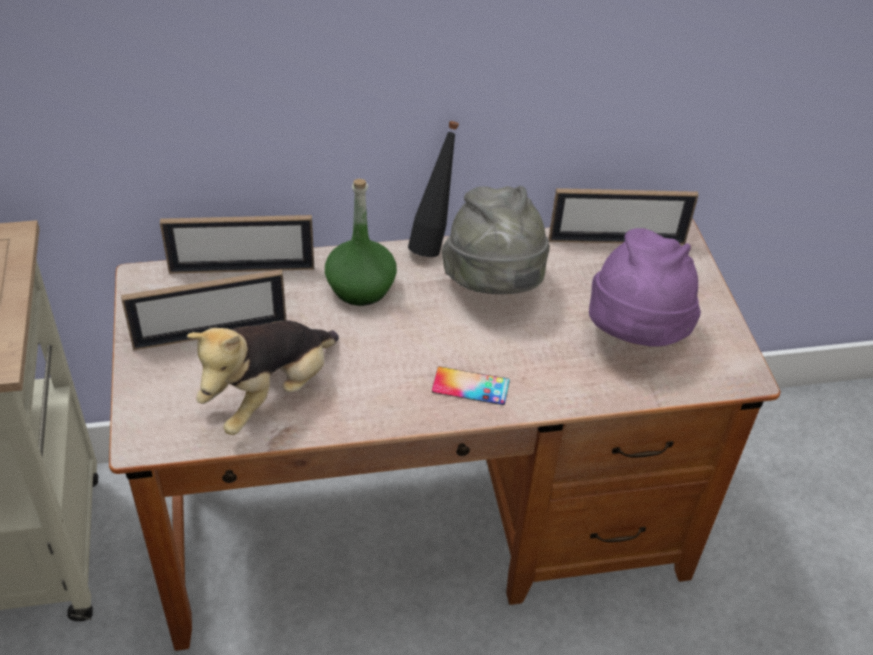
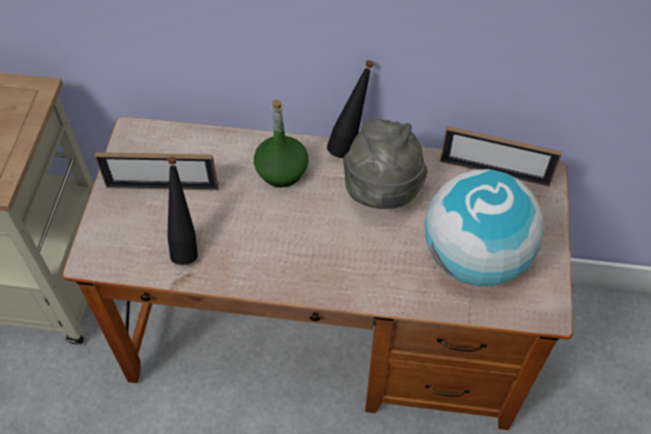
camera: 20 degrees right, 10 degrees up
picture frame [160,215,314,274] -> none
plush toy [187,320,339,435] -> black bottle [167,157,198,265]
phone [432,367,509,405] -> none
purple hat [589,228,701,347] -> globe [425,169,544,286]

